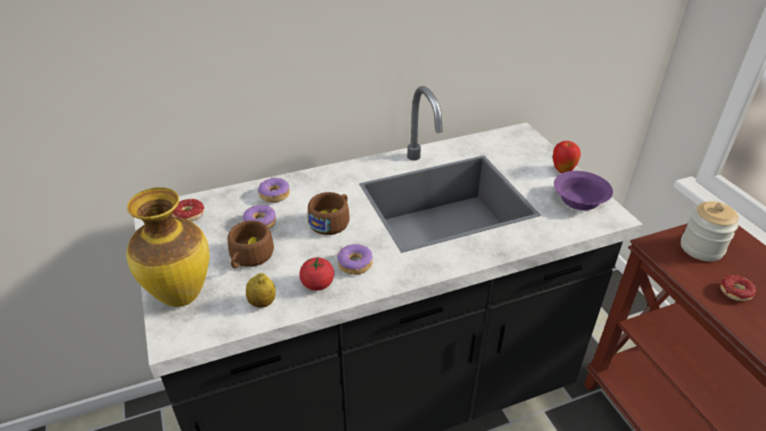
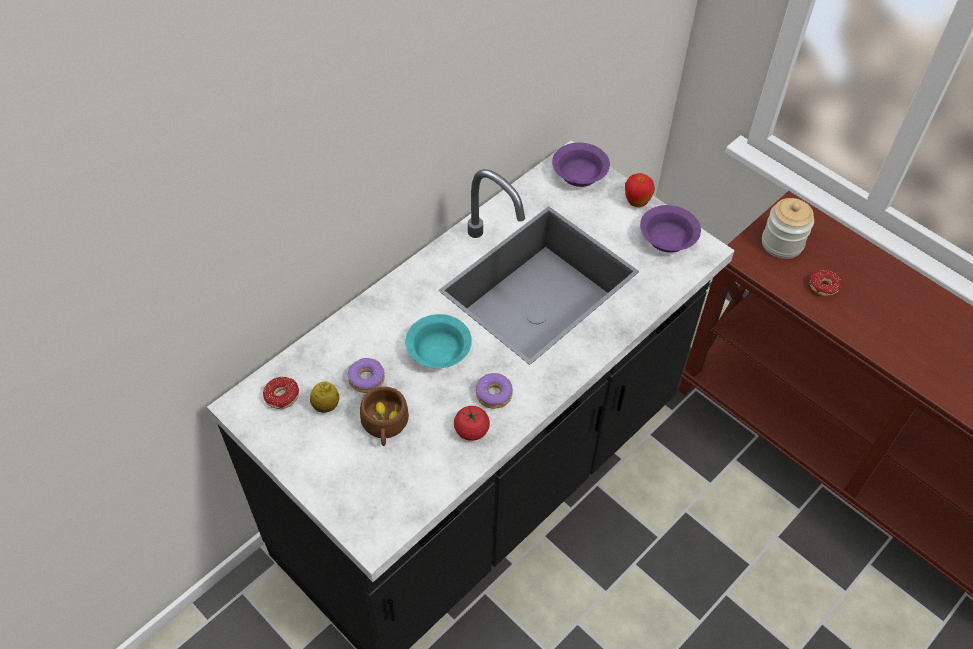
camera: 25 degrees left, 15 degrees up
vase [126,187,210,307] -> none
lemon [246,273,276,308] -> lemon moved to [310,381,339,413]
donut [258,177,290,203] -> none
brown cup [308,192,350,235] -> turquoise bowl [405,314,472,368]
none -> purple bowl [552,143,610,187]

